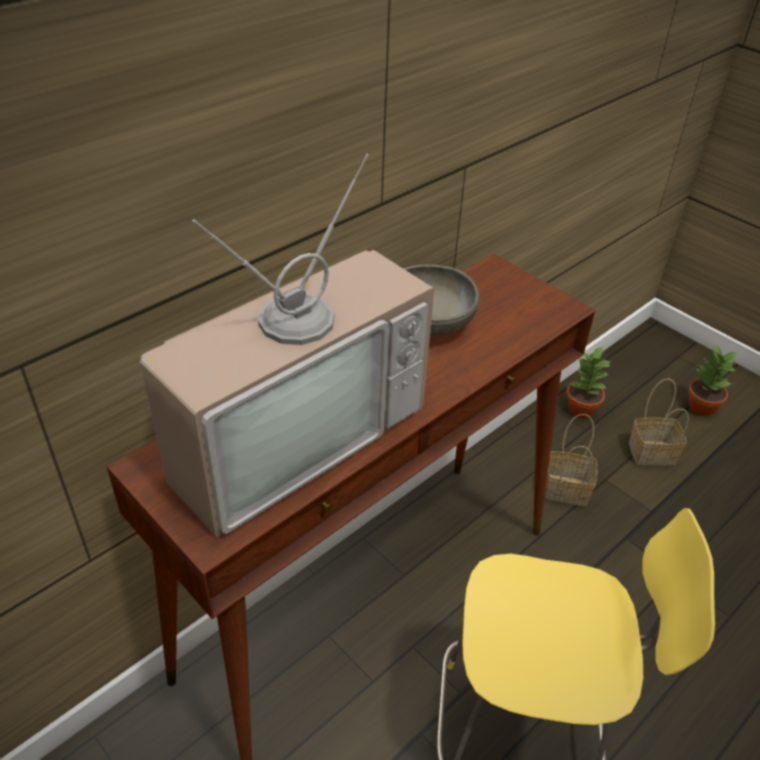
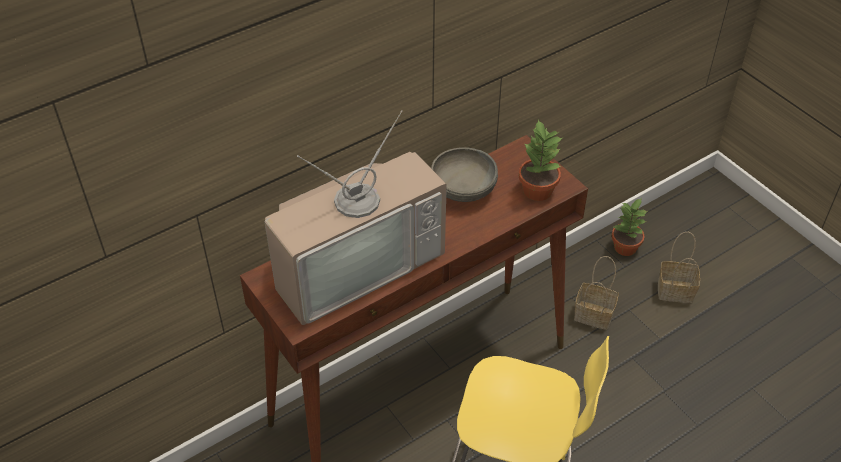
camera: 10 degrees right, 5 degrees up
potted plant [688,343,738,416] -> potted plant moved to [519,120,562,201]

